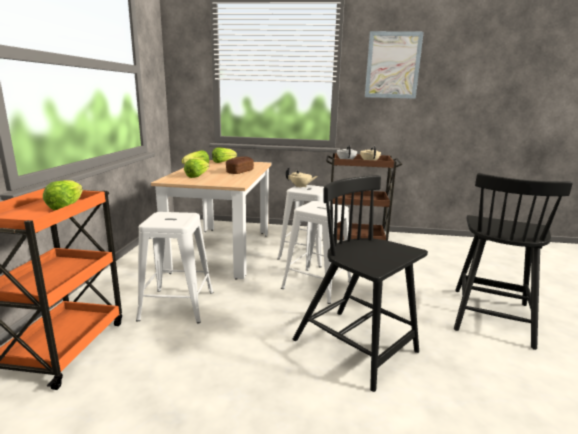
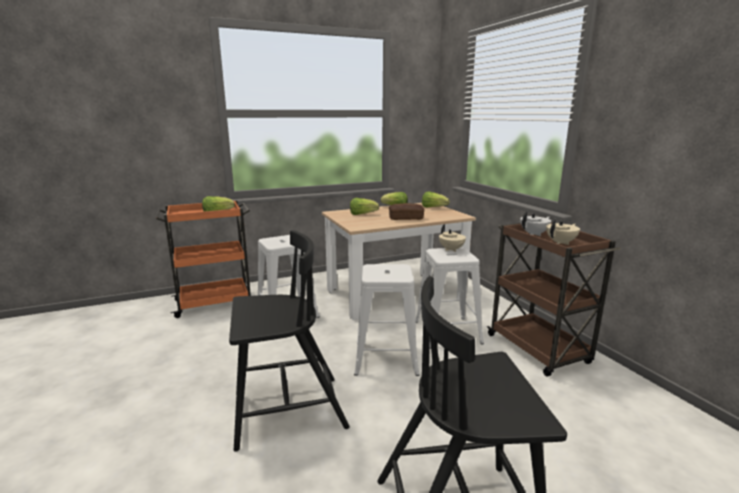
camera: 60 degrees right, 0 degrees up
black chair [293,175,428,392] -> black chair turned 60 degrees clockwise [229,230,350,452]
picture [365,31,424,99] -> none

